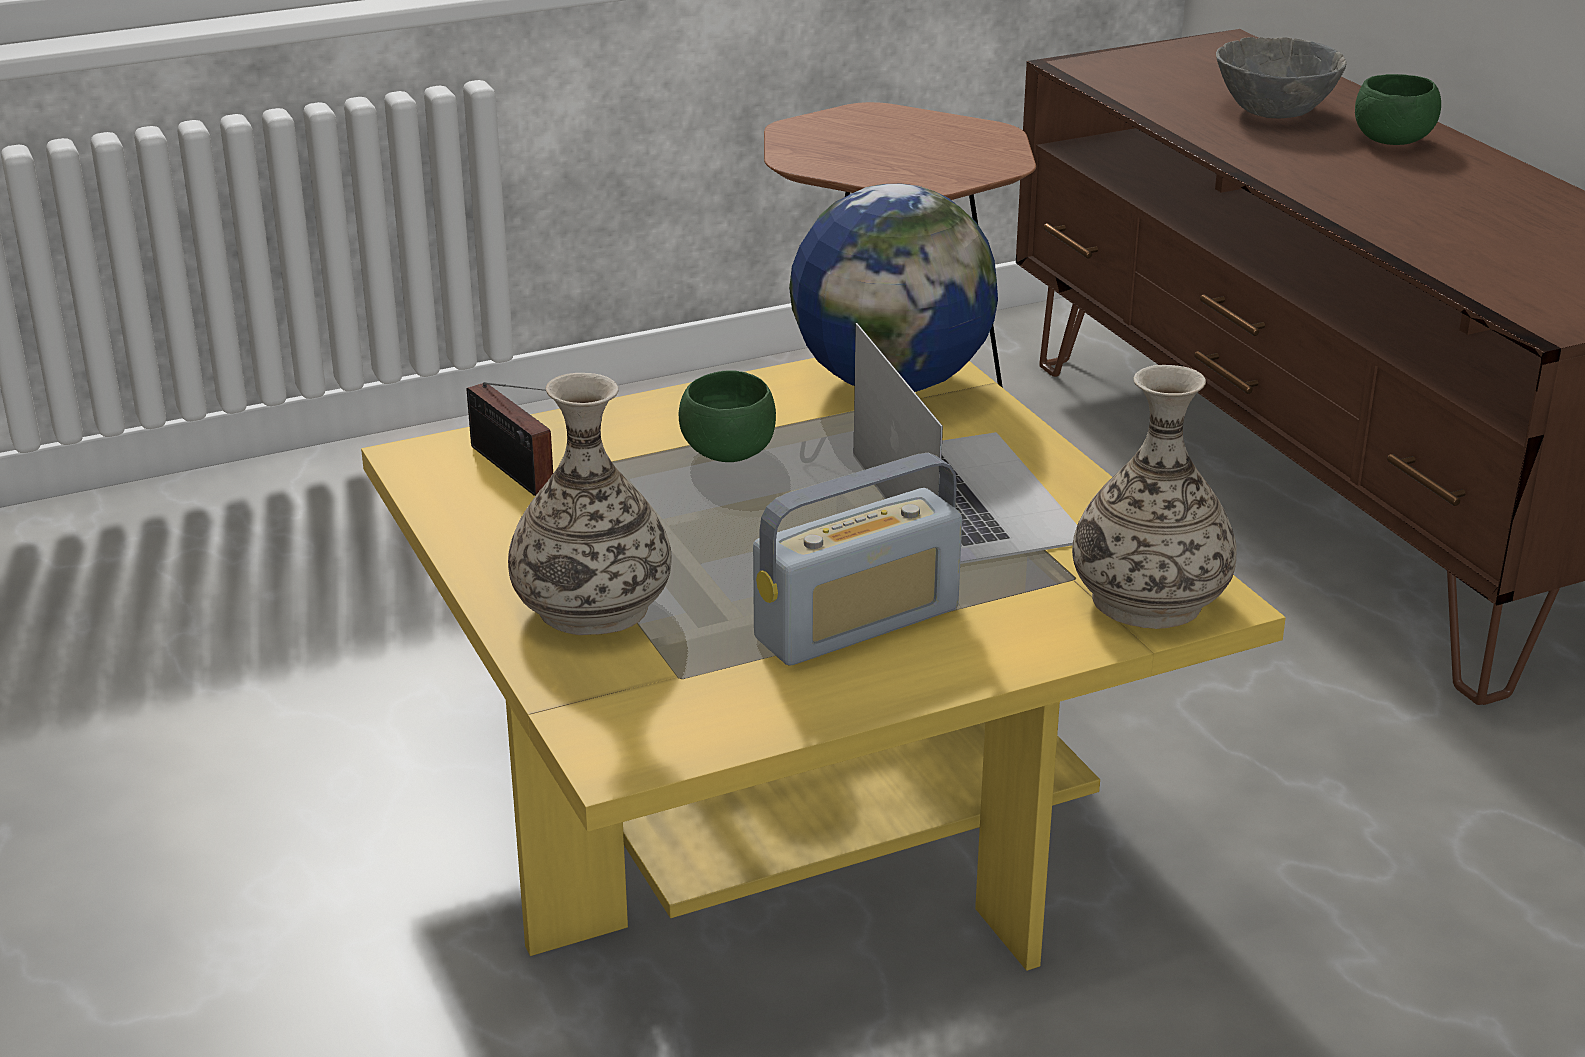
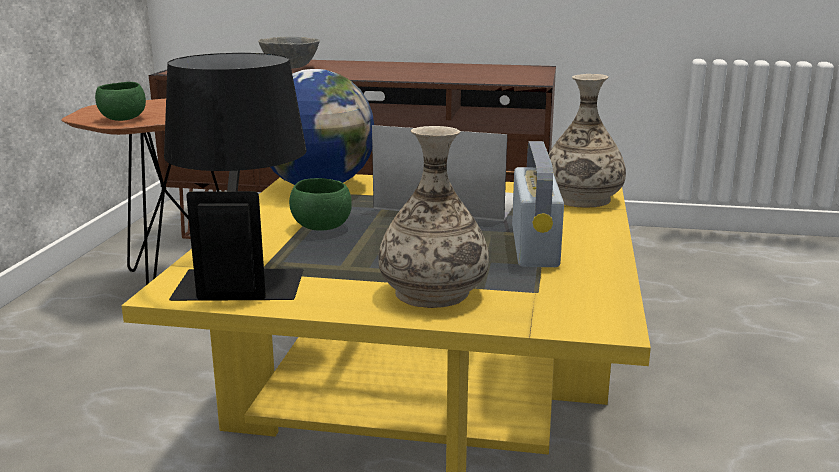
camera: 55 degrees left, 10 degrees down
radio [467,382,553,496] -> black table lamp [164,53,307,301]
green bowl [1355,74,1441,145] -> green bowl moved to [95,82,146,121]

